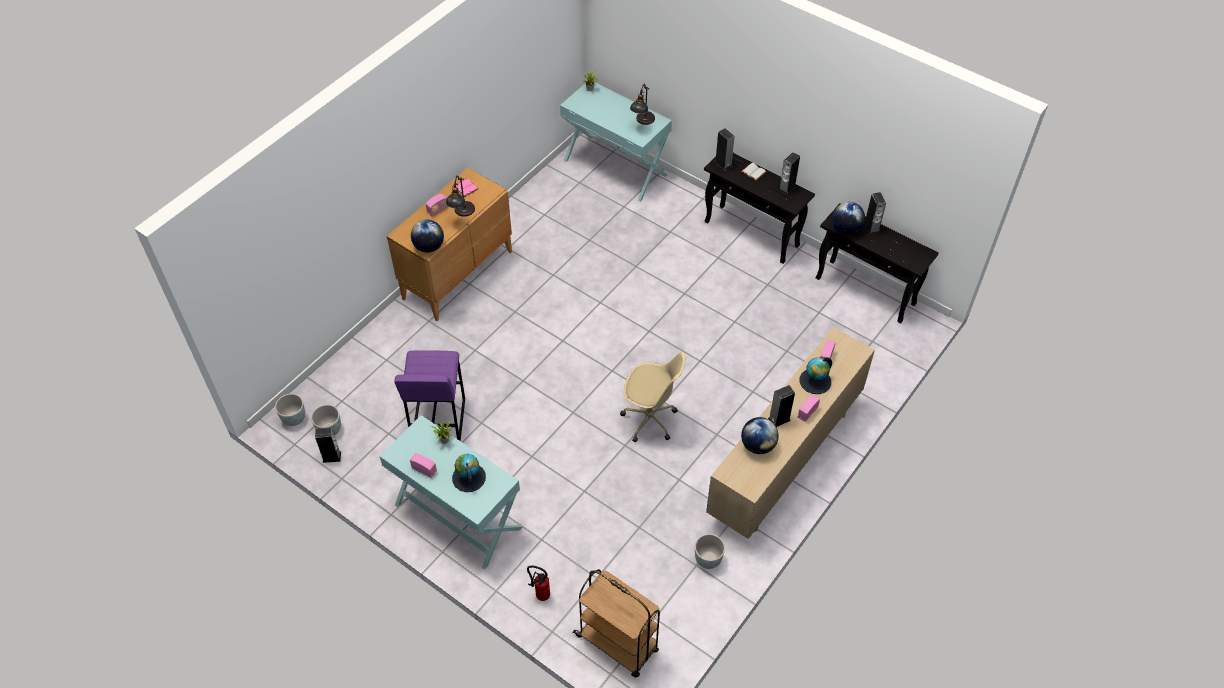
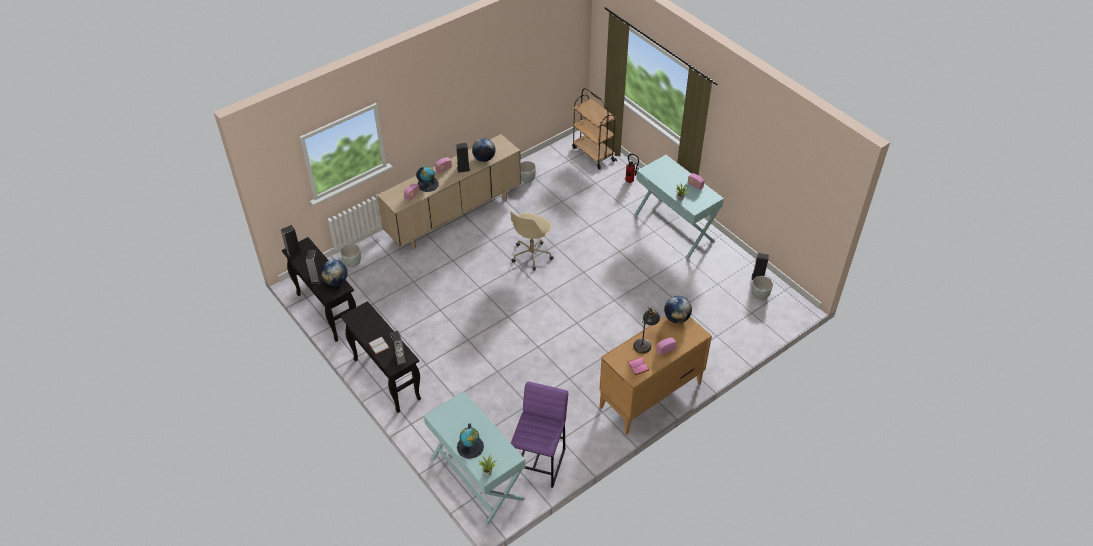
camera: 165 degrees left, 5 degrees down
grey planter [275,394,305,426] -> grey planter moved to [340,244,361,267]
purple stool [394,350,465,441] -> purple stool moved to [511,381,568,488]
globe [452,454,486,492] -> globe moved to [457,423,484,459]
beige office chair [620,352,686,442] -> beige office chair turned 90 degrees counterclockwise [510,211,554,271]
grey table lamp [630,84,655,125] -> none
speaker [778,152,800,194] -> speaker moved to [281,225,302,258]

